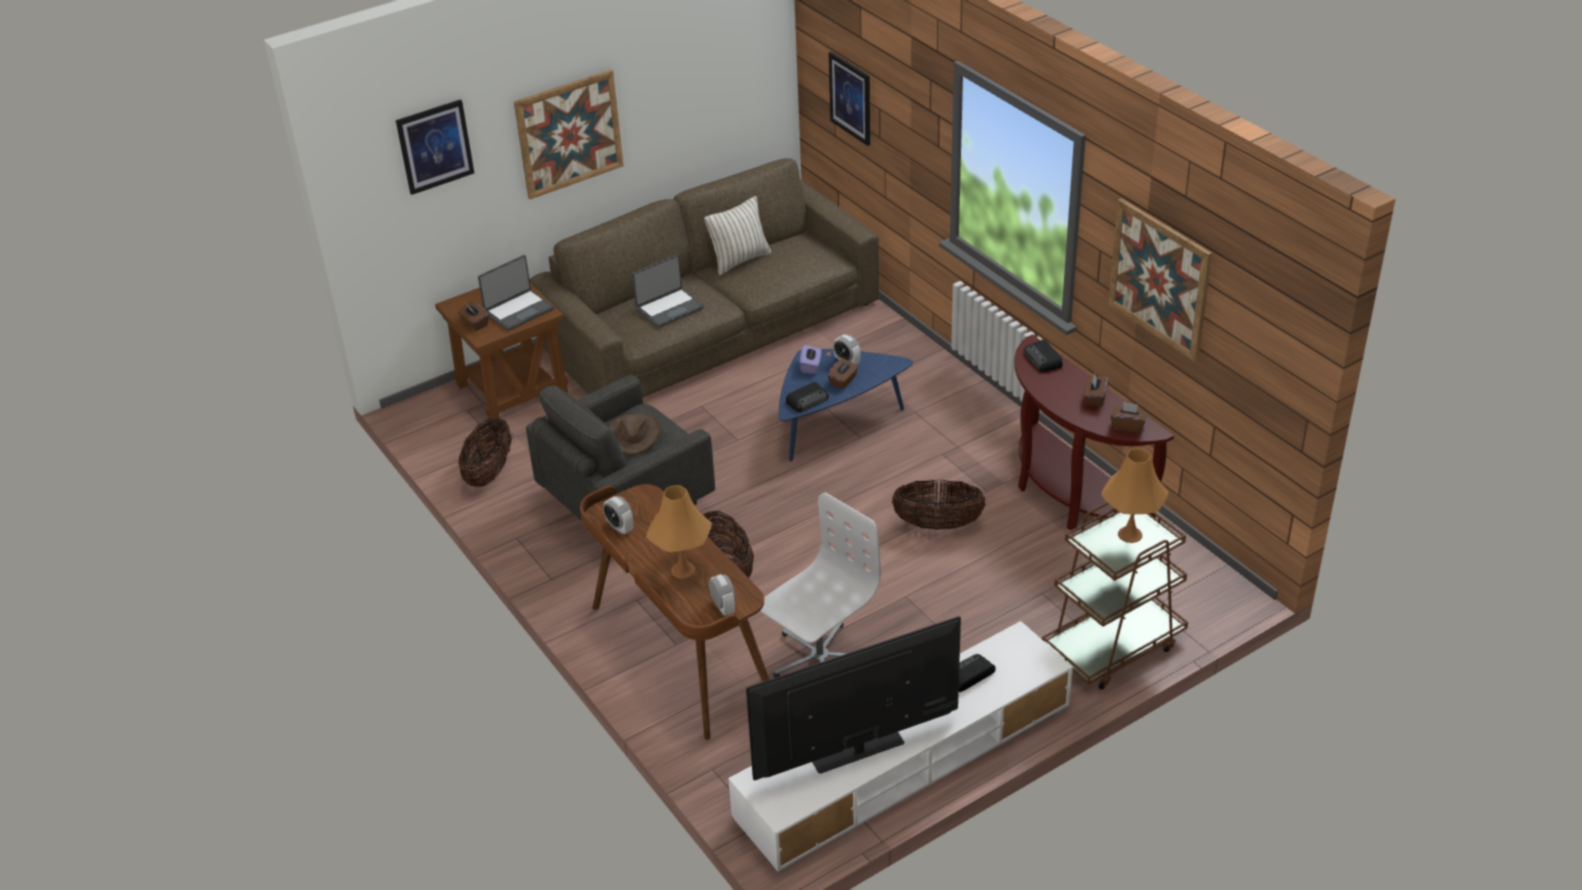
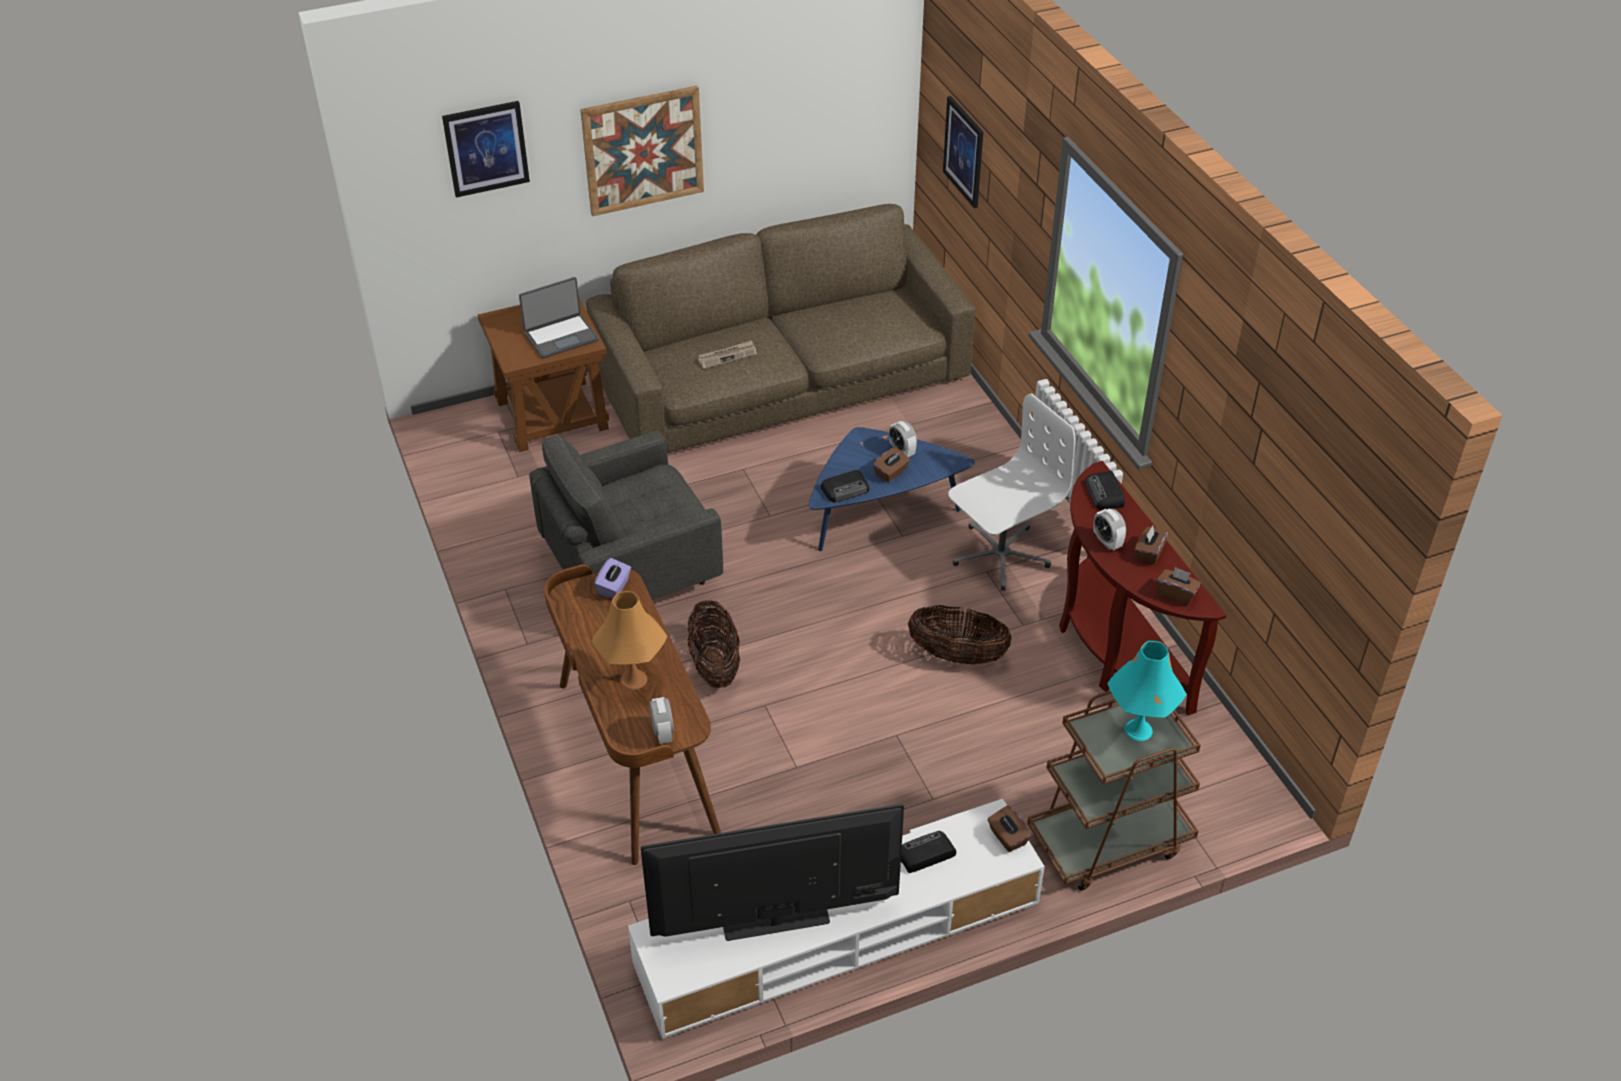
camera: 10 degrees right, 5 degrees up
brown tissue box [458,301,489,331] -> brown tissue box moved to [987,805,1031,852]
basket [458,417,512,487] -> none
alarm clock [603,496,633,535] -> alarm clock moved to [1093,509,1126,550]
brown hat [609,414,661,455] -> none
laptop [632,254,704,328] -> newspaper [698,340,757,369]
pillow [704,196,771,275] -> none
white office chair [760,492,881,678] -> white office chair moved to [948,393,1076,591]
purple tissue box [800,345,821,374] -> purple tissue box moved to [594,558,631,598]
orange table lamp [1101,449,1169,543] -> turquoise table lamp [1107,641,1187,741]
picture [1108,198,1212,362] -> none

